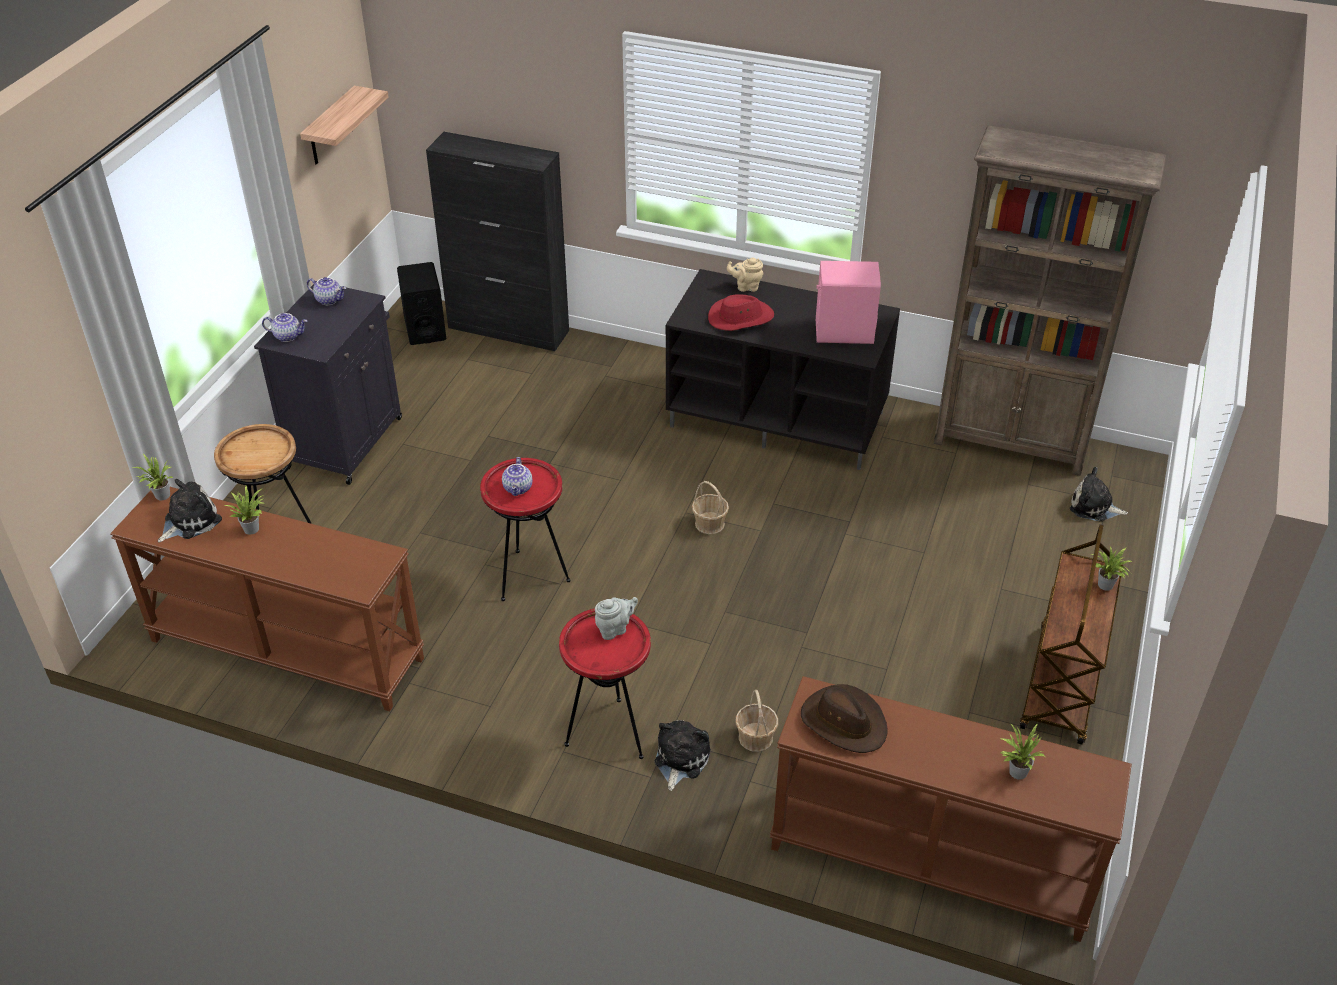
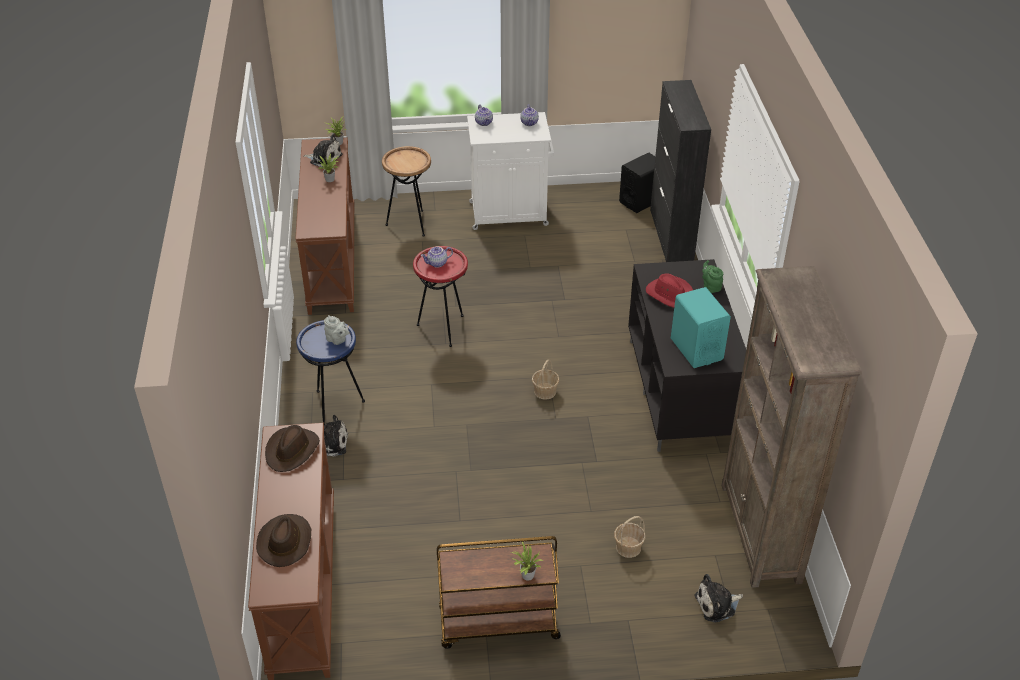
camera: 65 degrees right, 0 degrees up
black cabinet [254,281,402,485] -> white cabinet [467,112,554,230]
shelf [300,86,389,165] -> none
red side table [559,608,651,759] -> blue side table [296,320,365,425]
beige teapot [727,258,764,292] -> green teapot [702,260,723,293]
basket [735,690,778,752] -> basket moved to [614,516,645,558]
pink speaker [816,261,881,344] -> turquoise speaker [671,287,731,368]
potted plant [999,723,1045,780] -> brown hat [256,514,311,567]
plush toy [1070,467,1128,522] -> plush toy turned 105 degrees counterclockwise [694,574,743,623]

